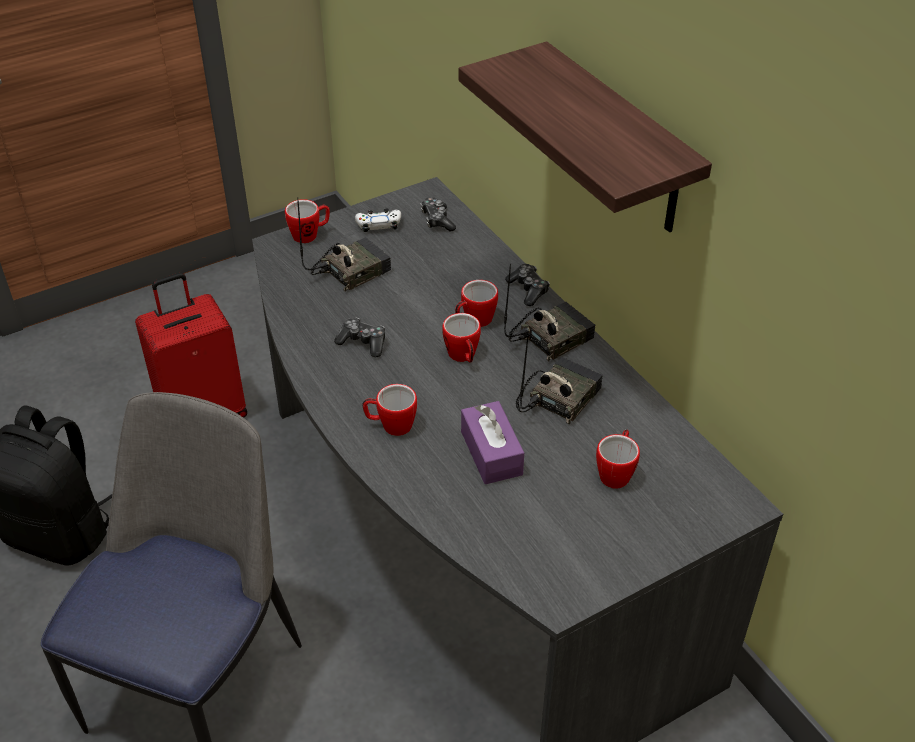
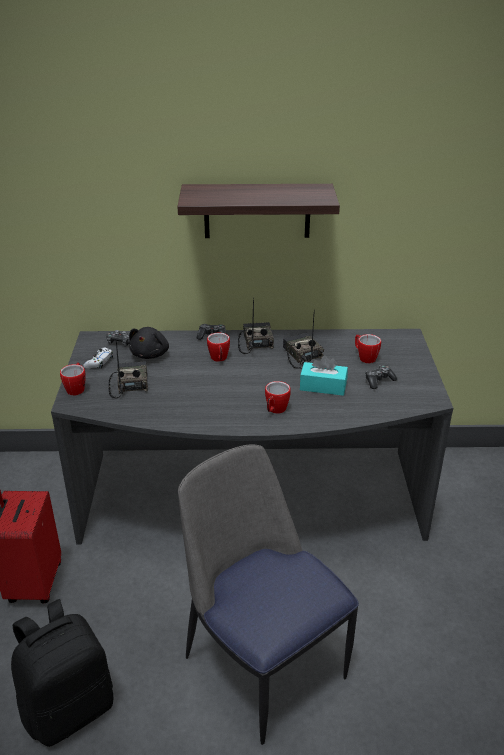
camera: 60 degrees left, 10 degrees down
game controller [334,317,385,357] -> game controller moved to [365,365,397,389]
mug [442,313,481,363] -> none
purple tissue box [461,401,524,484] -> turquoise tissue box [300,355,348,396]
none -> black plush toy [129,327,169,359]

